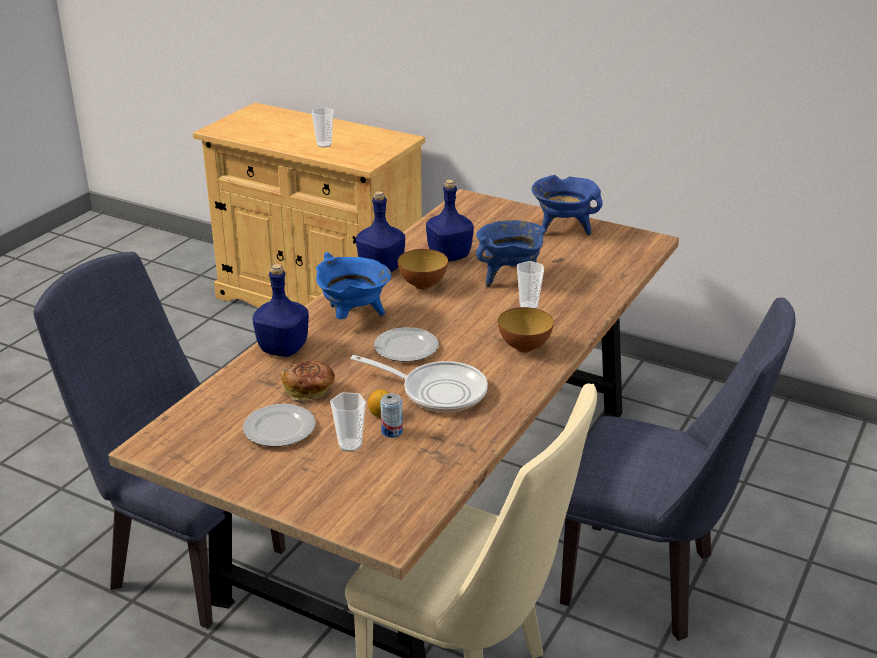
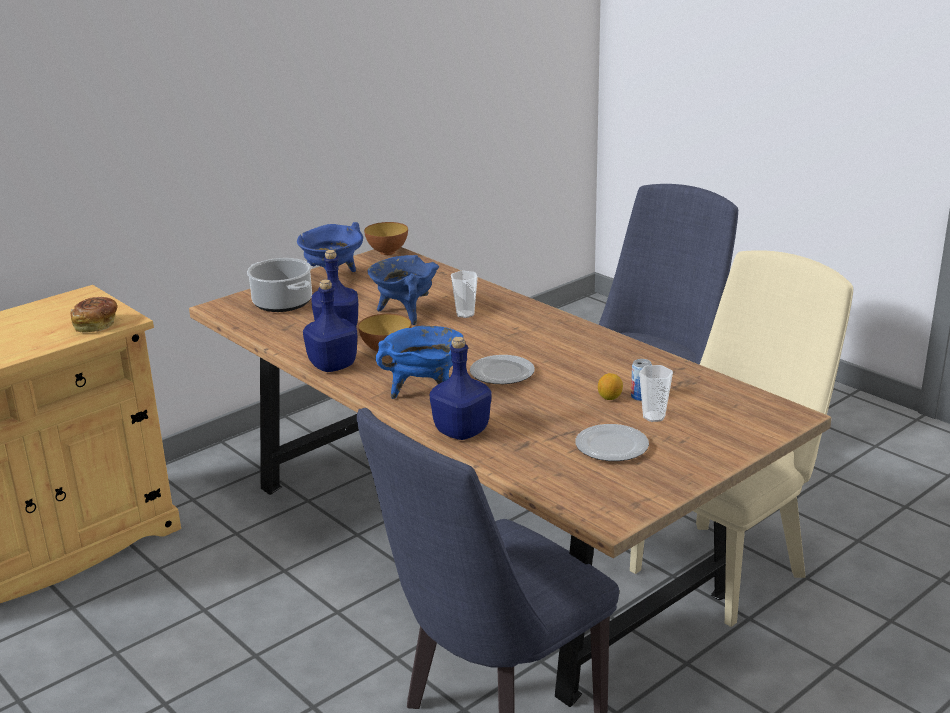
camera: 70 degrees left, 5 degrees down
bread [281,361,335,401] -> bread moved to [70,297,118,333]
cup [312,107,334,148] -> none
frying pan [350,355,488,412] -> none
bowl [498,307,554,353] -> bowl moved to [364,222,408,255]
none -> cooking pot [247,258,312,312]

